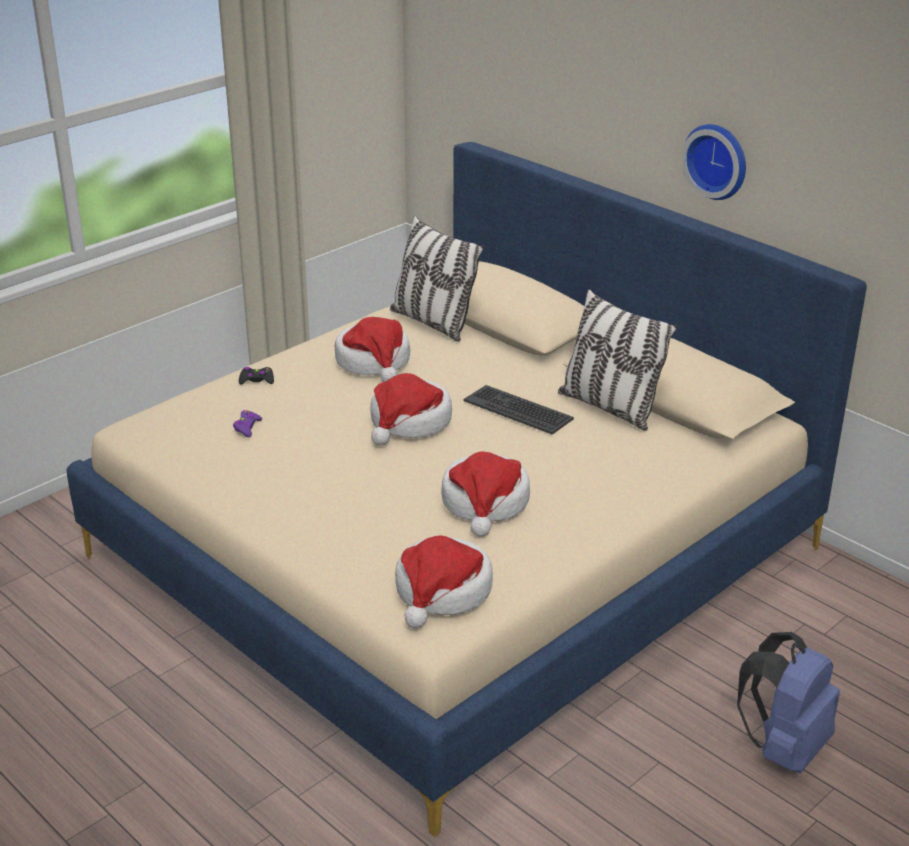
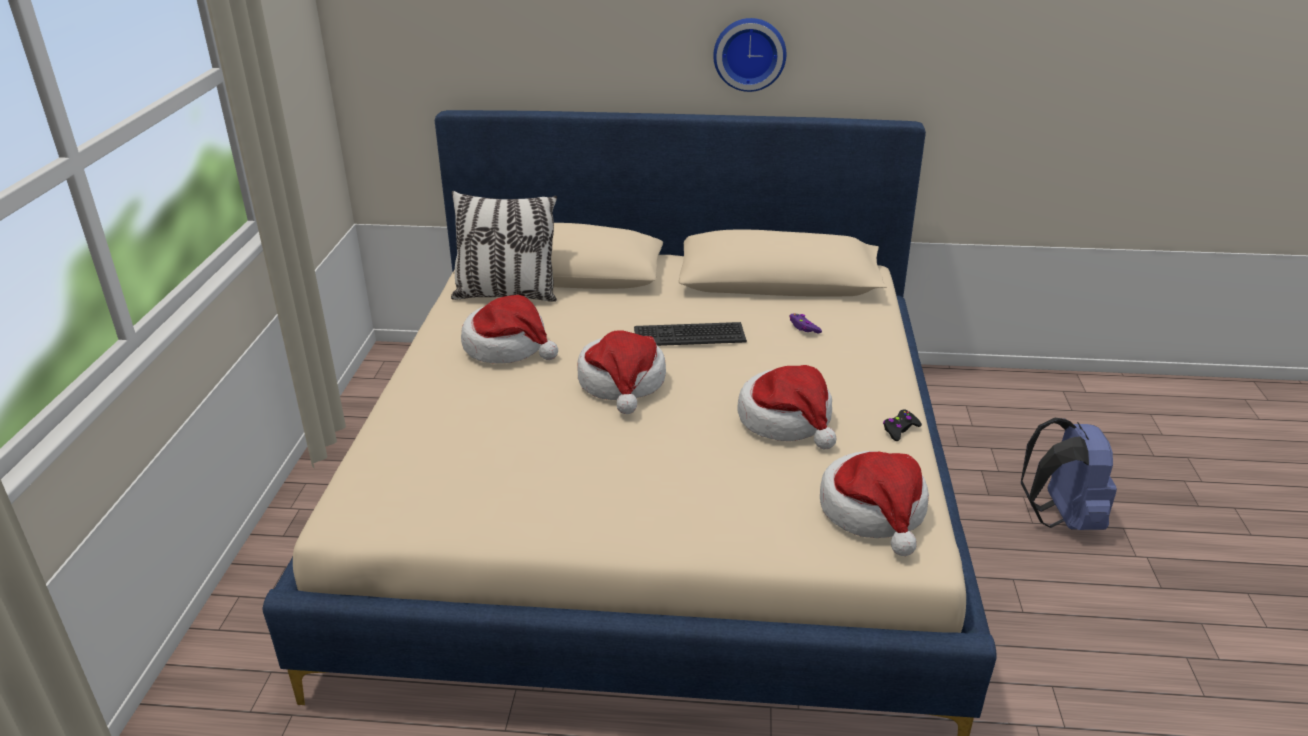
camera: 40 degrees left, 0 degrees up
purple game controller [233,410,262,437] -> purple game controller moved to [790,313,822,334]
black game controller [239,367,274,385] -> black game controller moved to [883,410,922,441]
pillow [558,289,677,431] -> none

